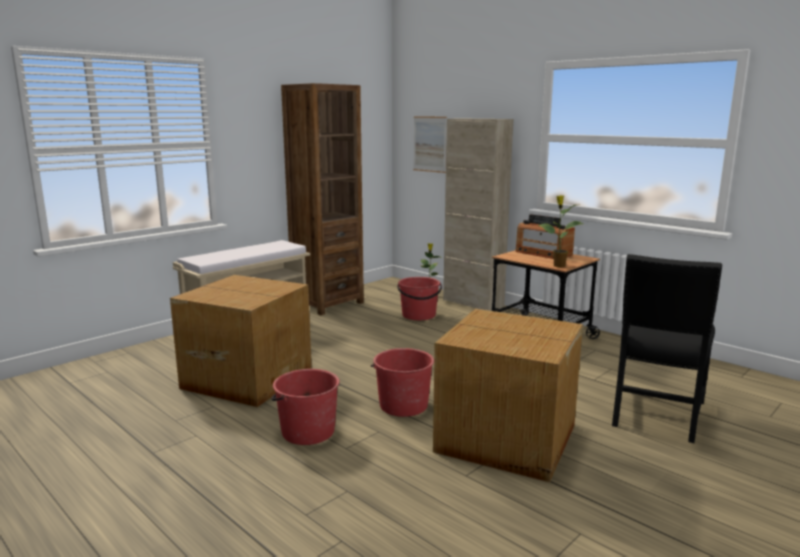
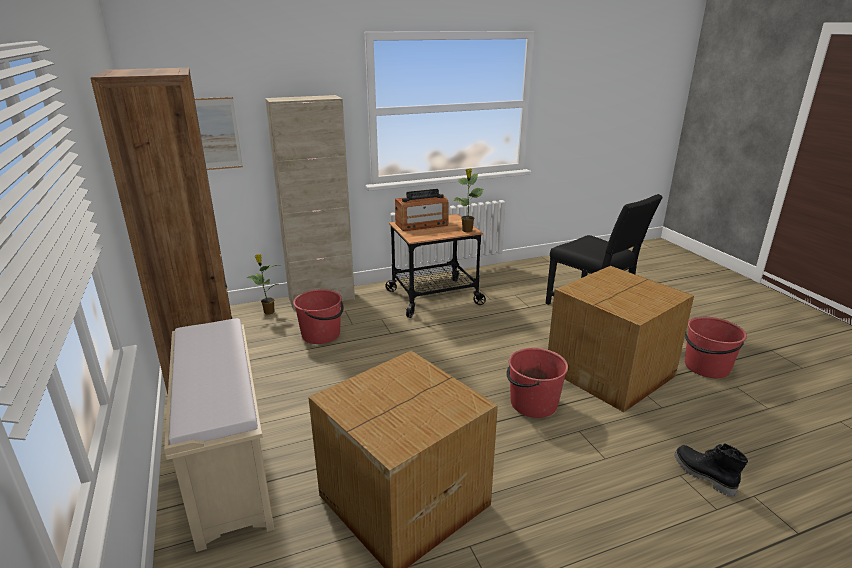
camera: 65 degrees left, 10 degrees up
red bucket [271,369,340,445] -> red bucket moved to [685,317,747,378]
none -> black boot [675,443,748,497]

